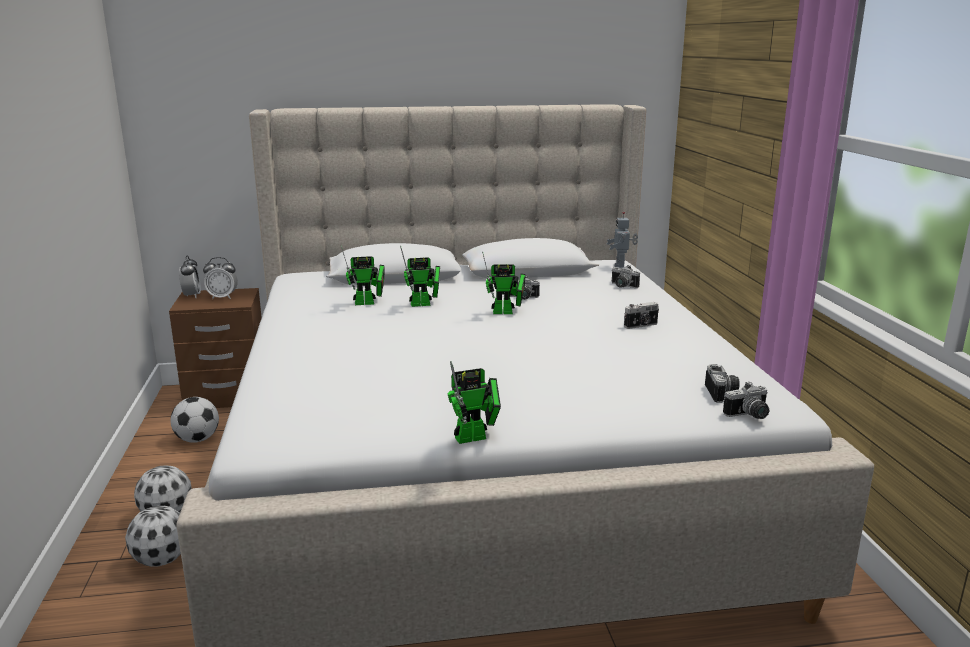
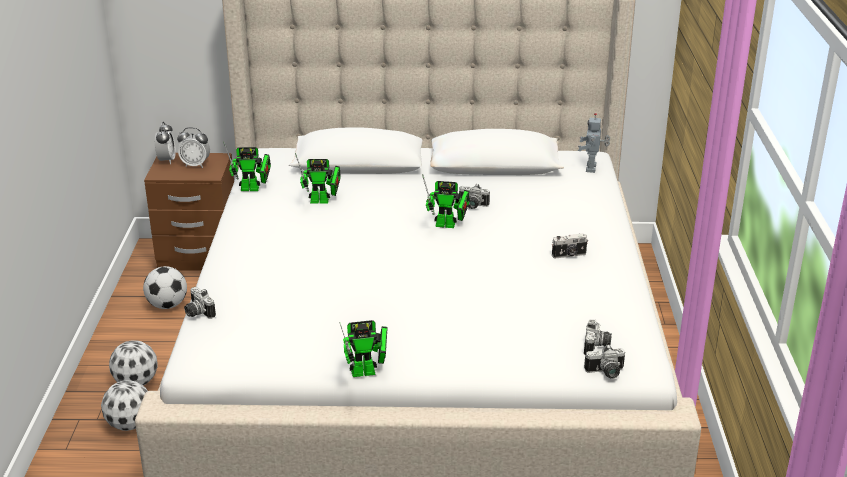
camera: 10 degrees right, 10 degrees up
toy robot [400,246,440,307] -> toy robot moved to [223,141,271,191]
camera [612,265,640,288] -> camera moved to [184,287,216,319]

